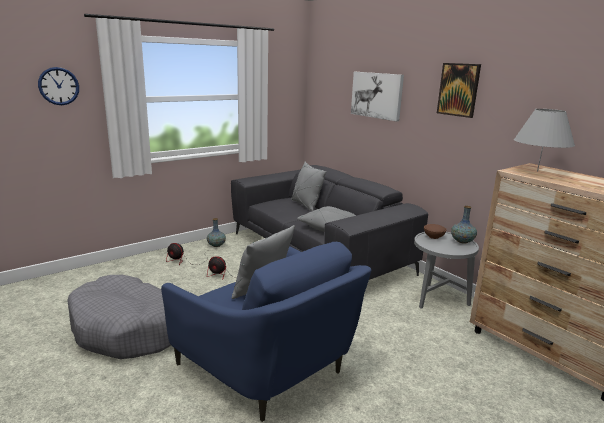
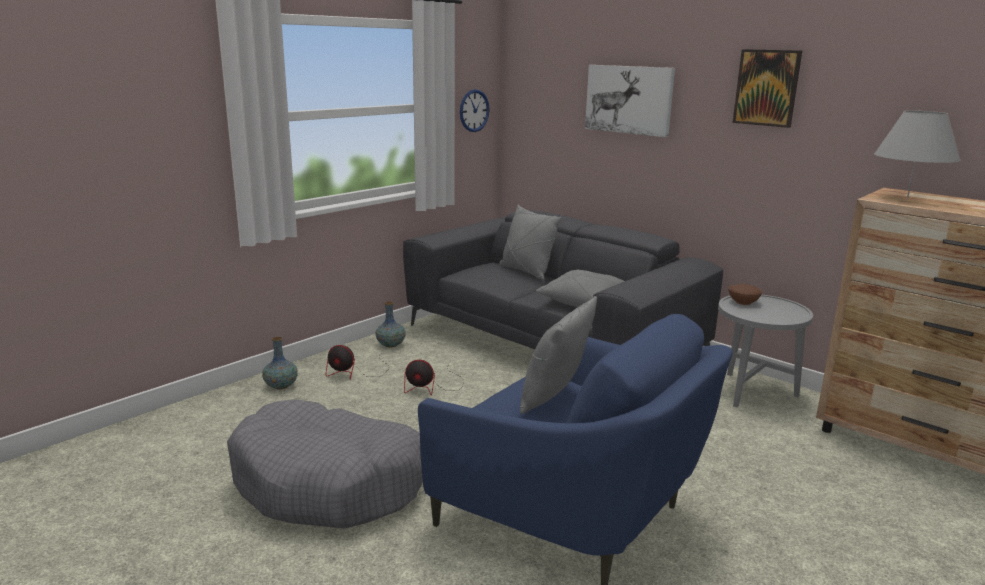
camera: 10 degrees left, 0 degrees up
wall clock [38,67,79,105] -> wall clock moved to [460,89,490,132]
vase [451,206,477,244] -> vase moved to [262,337,298,390]

